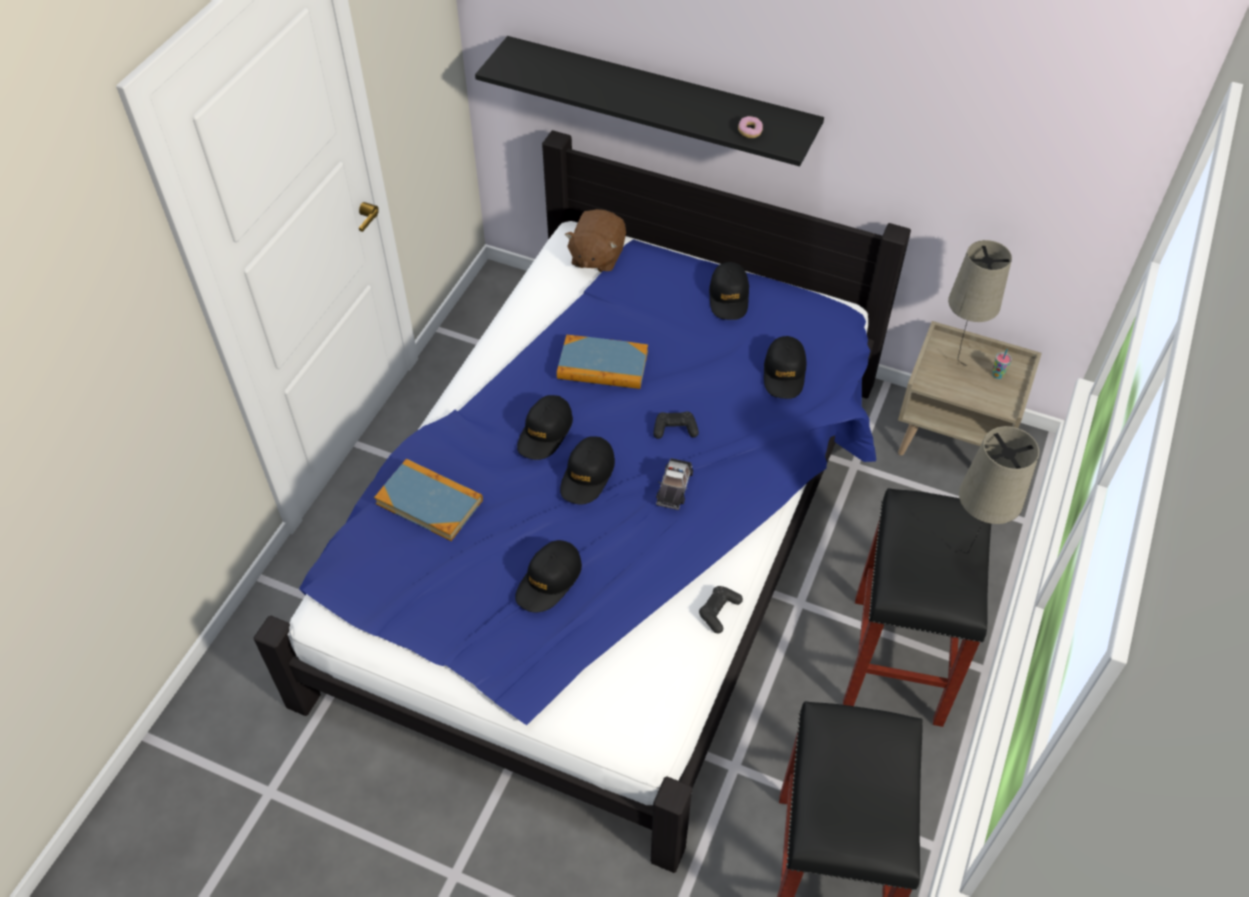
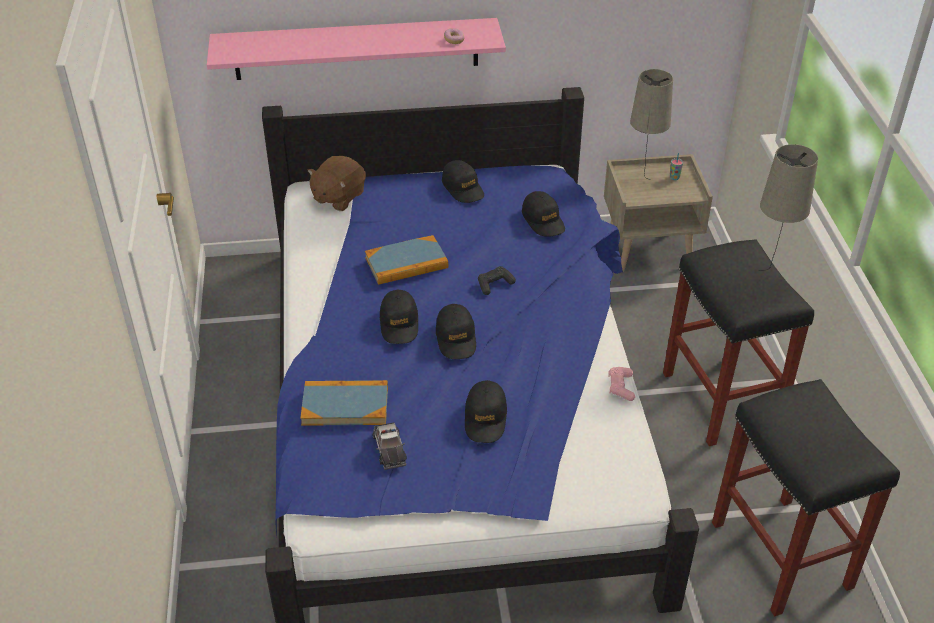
camera: 30 degrees left, 10 degrees down
black shelf [475,36,824,166] -> pink shelf [207,18,506,80]
brown plush toy [565,209,626,272] -> brown plush toy turned 45 degrees clockwise [307,156,366,211]
toy car [656,458,693,510] -> toy car moved to [372,422,407,470]
black game controller [699,586,743,633] -> pink game controller [608,367,635,401]

